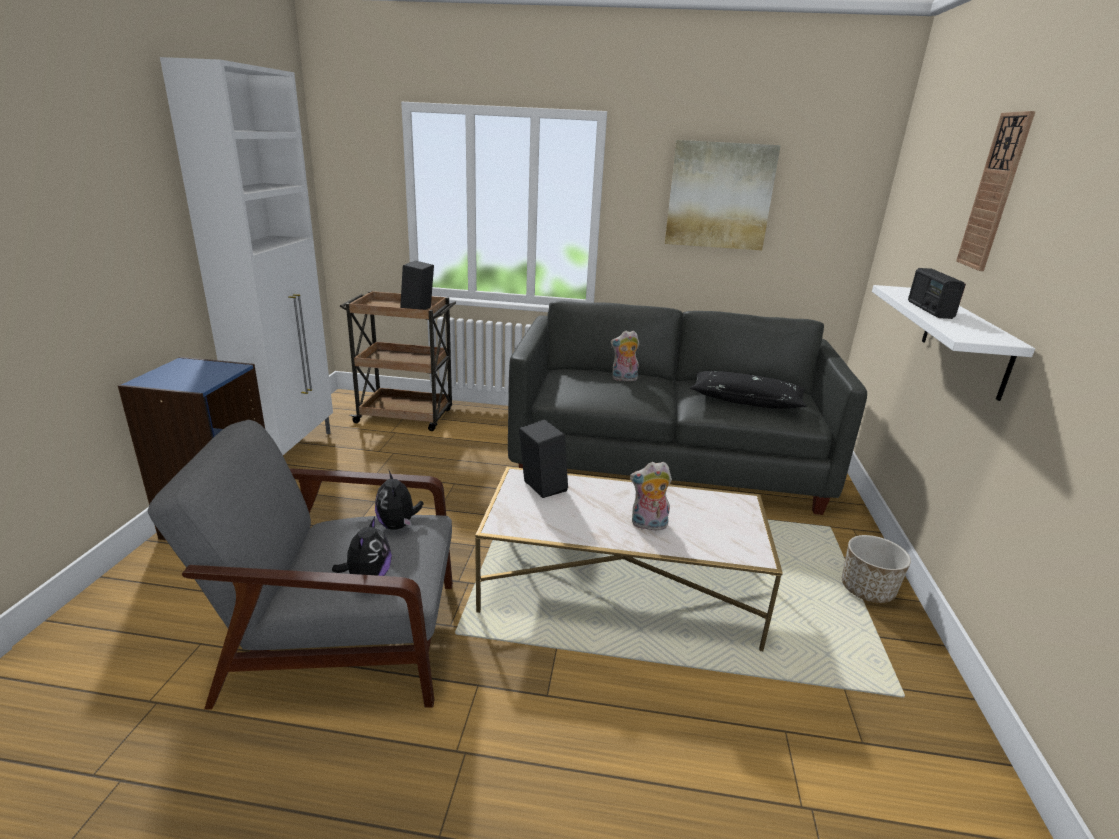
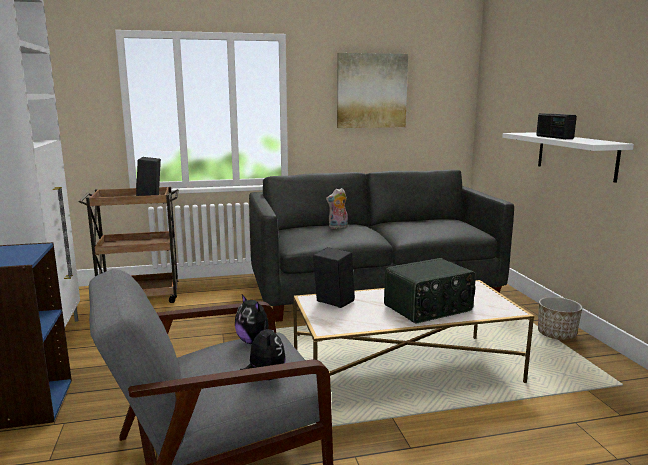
camera: 20 degrees left, 10 degrees down
plush toy [630,462,672,533] -> radio [384,258,476,324]
black pillow [690,371,806,409] -> none
wall clock [956,111,1036,271] -> none

